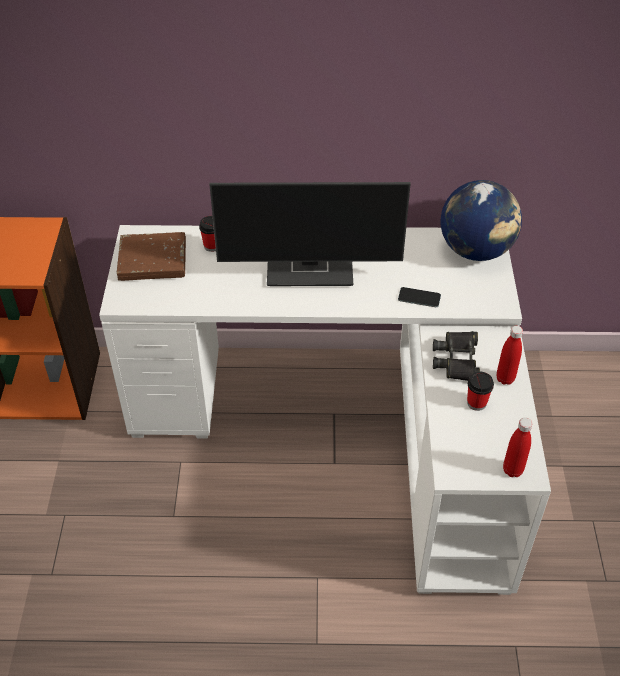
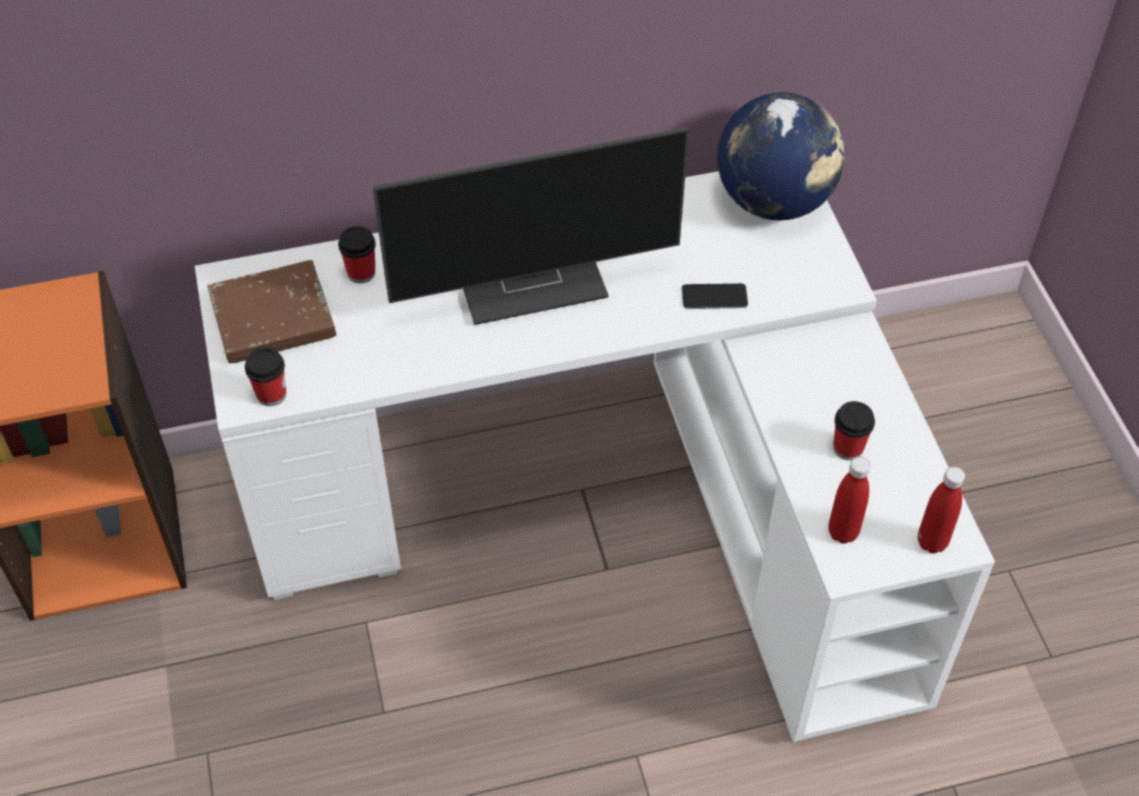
camera: 15 degrees left, 5 degrees up
black binoculars [433,331,480,381] -> none
red bottle [496,326,523,385] -> red bottle moved to [828,457,870,544]
none -> cup [245,347,286,406]

